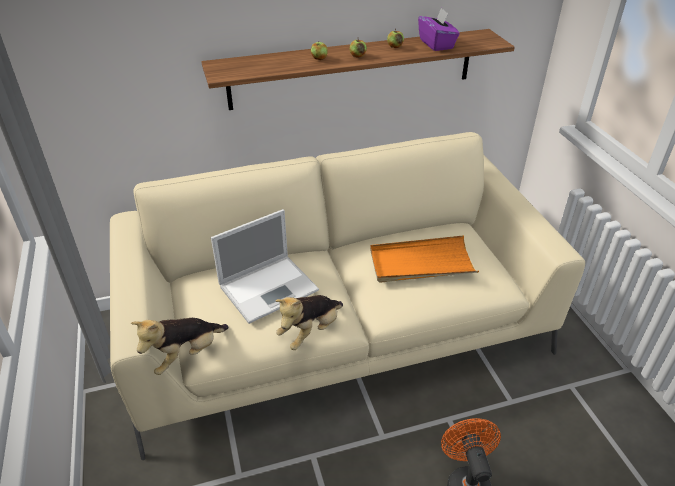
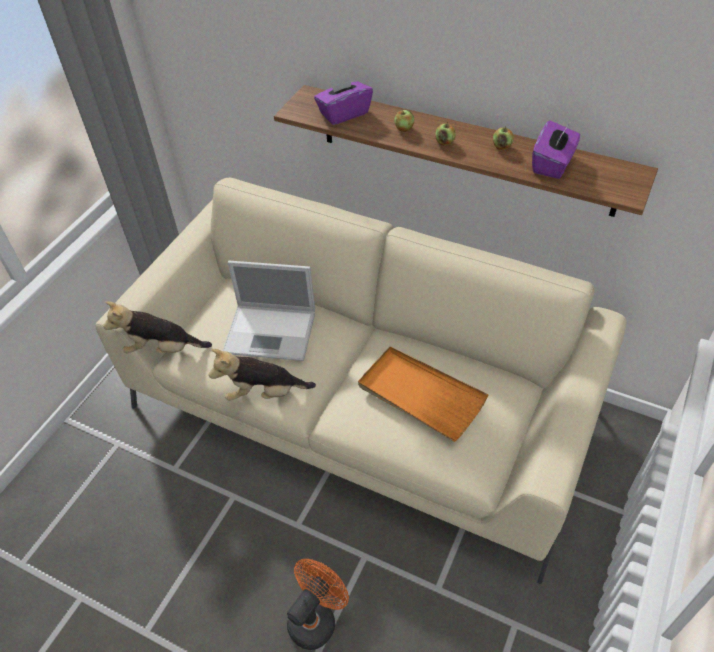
camera: 45 degrees right, 10 degrees up
none -> purple tissue box [314,72,373,125]

